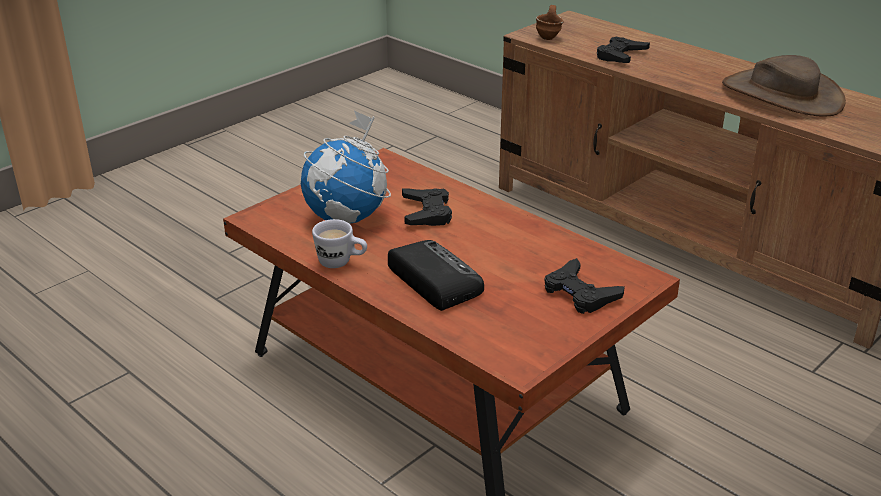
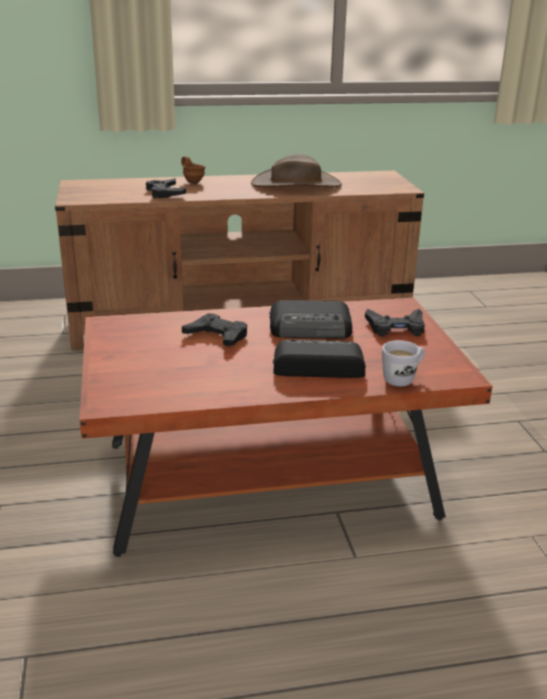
camera: 55 degrees left, 5 degrees down
globe [301,111,391,224] -> none
white mug [312,219,367,268] -> white mug moved to [382,340,425,387]
brown mug [536,5,564,40] -> brown mug moved to [181,156,206,184]
none -> radio [270,300,352,338]

